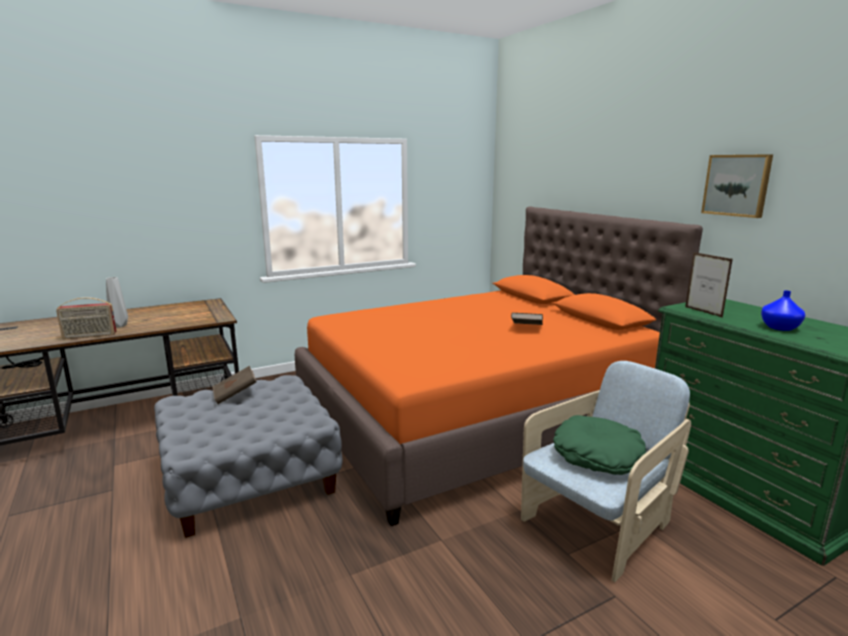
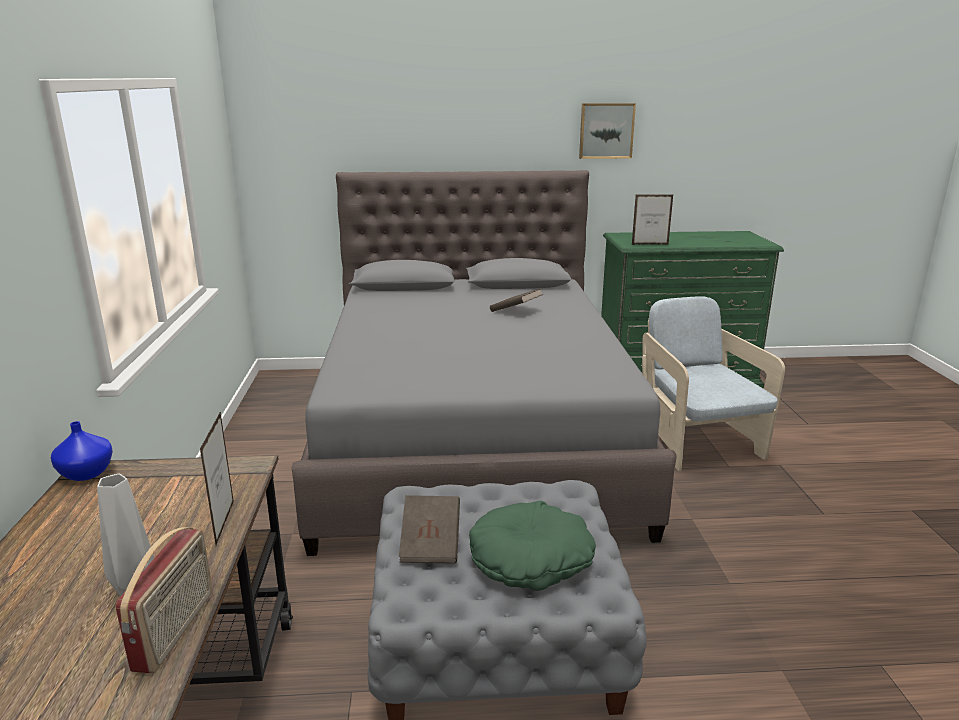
camera: 65 degrees left, 5 degrees up
orange bed [295,206,703,527] -> grey bed [292,170,676,556]
green pillow [553,415,646,475] -> green pillow moved to [469,501,596,591]
blue vase [761,290,805,331] -> blue vase moved to [51,421,113,481]
none -> picture frame [200,411,234,545]

